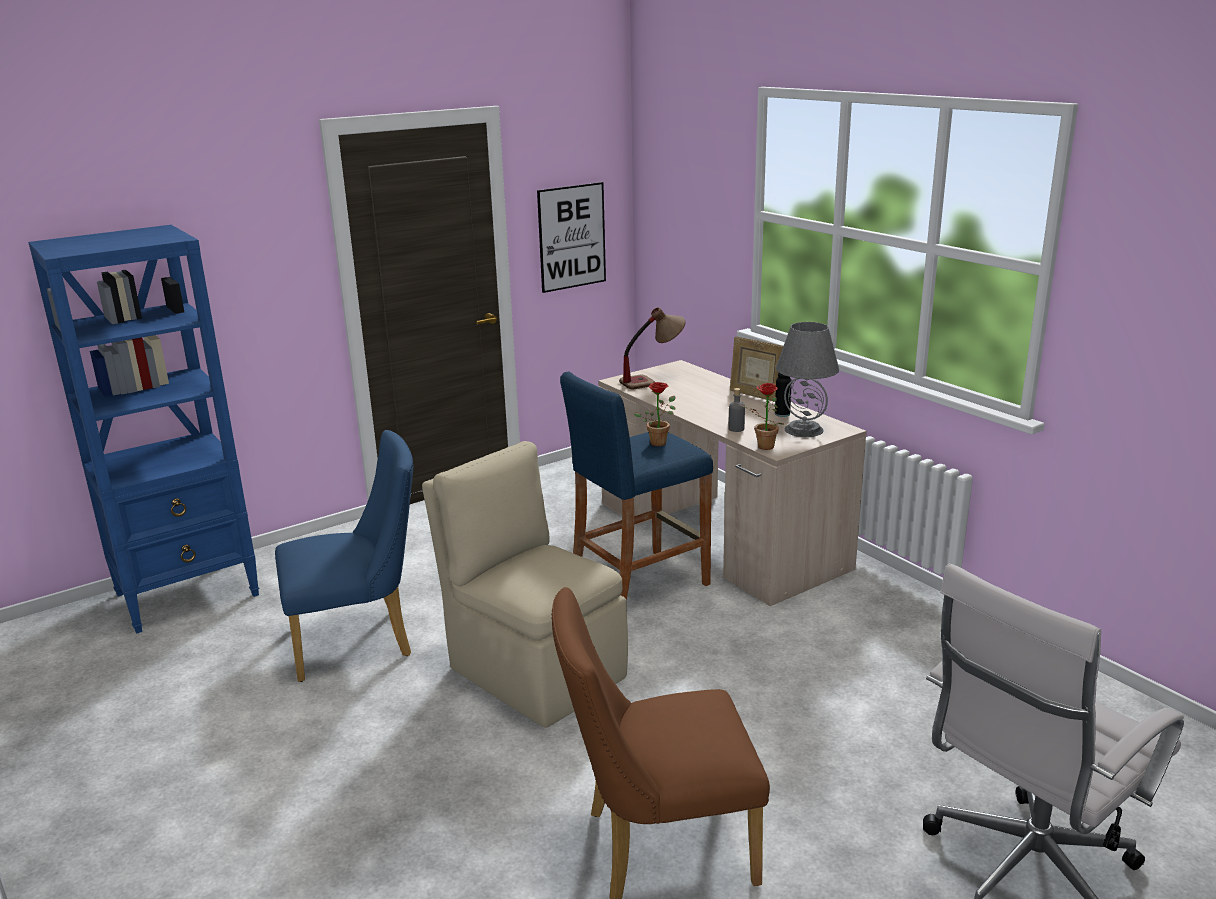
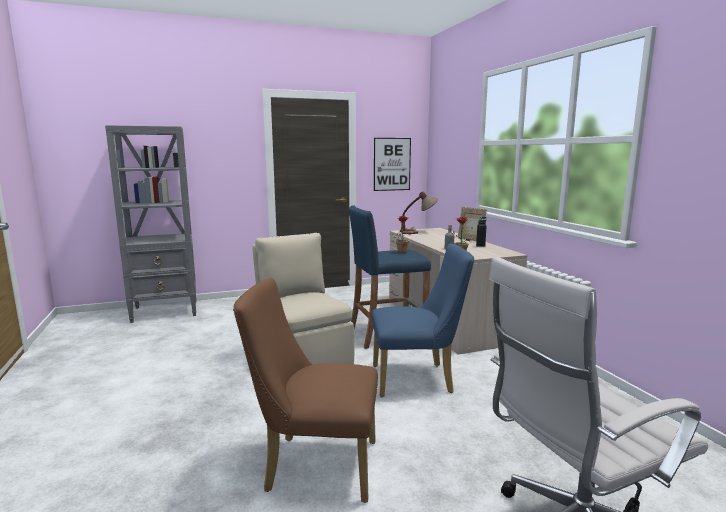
camera: 15 degrees right, 10 degrees down
blue bookcase [28,225,259,634] -> grey bookcase [105,125,197,323]
blue chair [275,430,413,682] -> blue chair moved to [372,244,474,398]
grey table lamp [776,322,839,437] -> none

